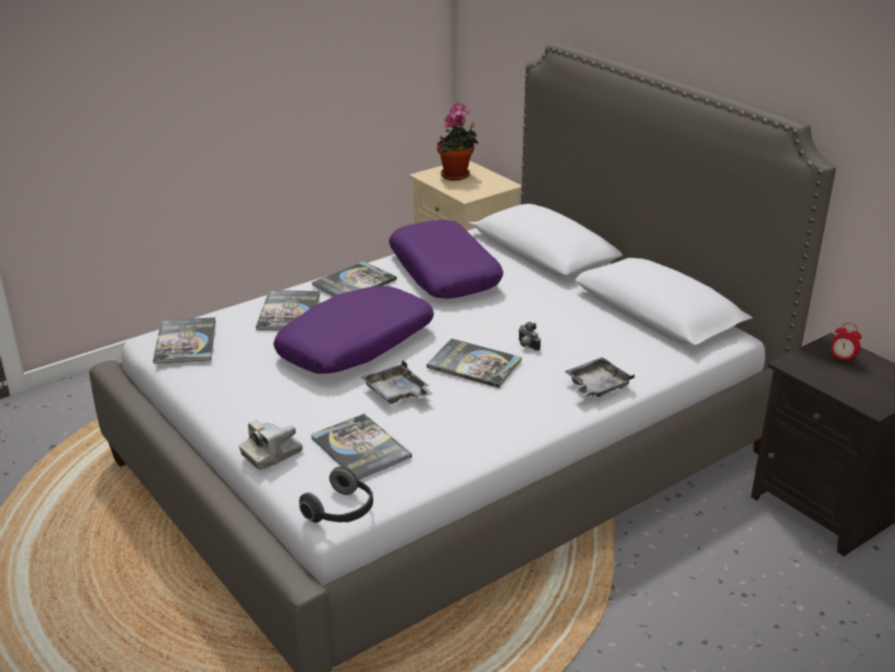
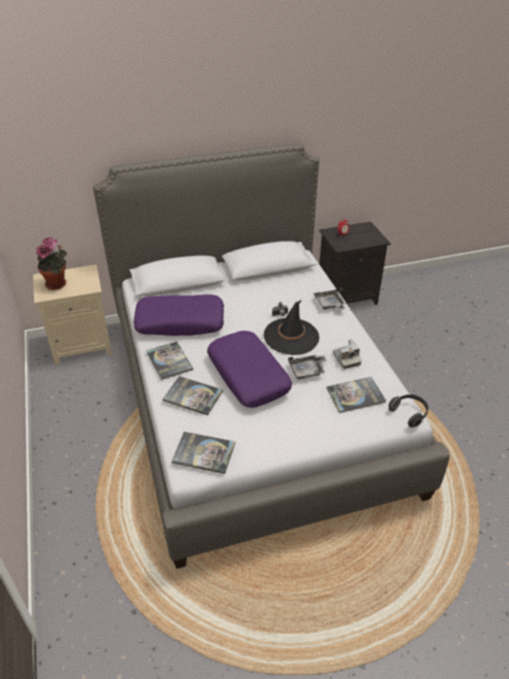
camera: 70 degrees left, 10 degrees up
camera [239,420,303,470] -> camera moved to [333,339,362,369]
book [426,338,522,388] -> black hat [264,300,319,355]

